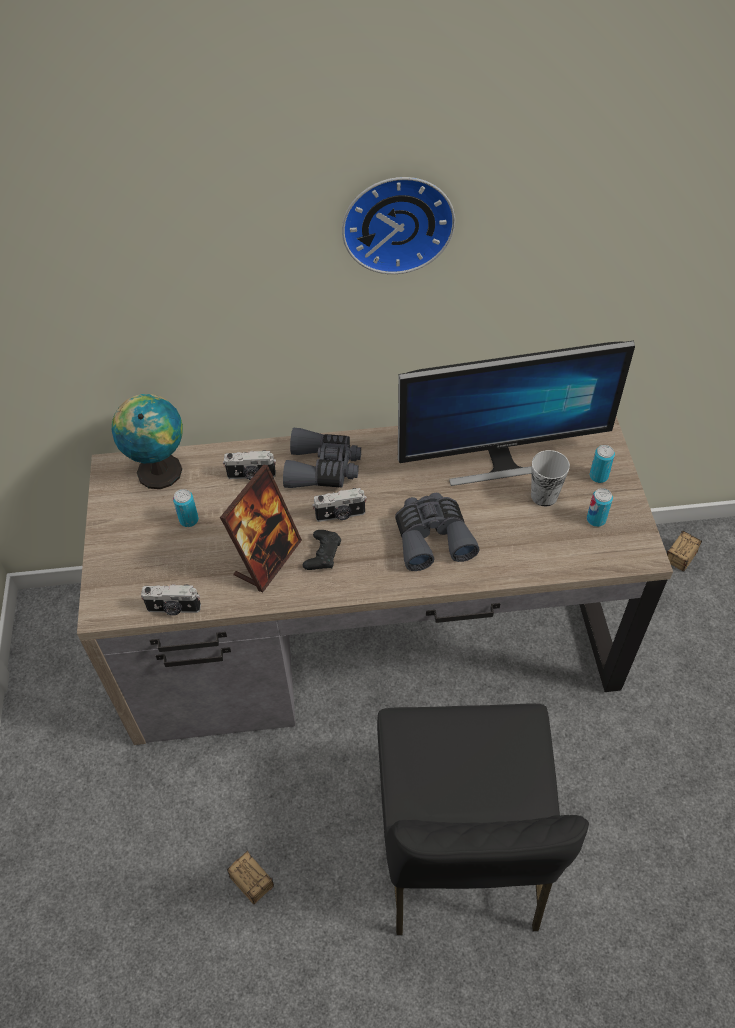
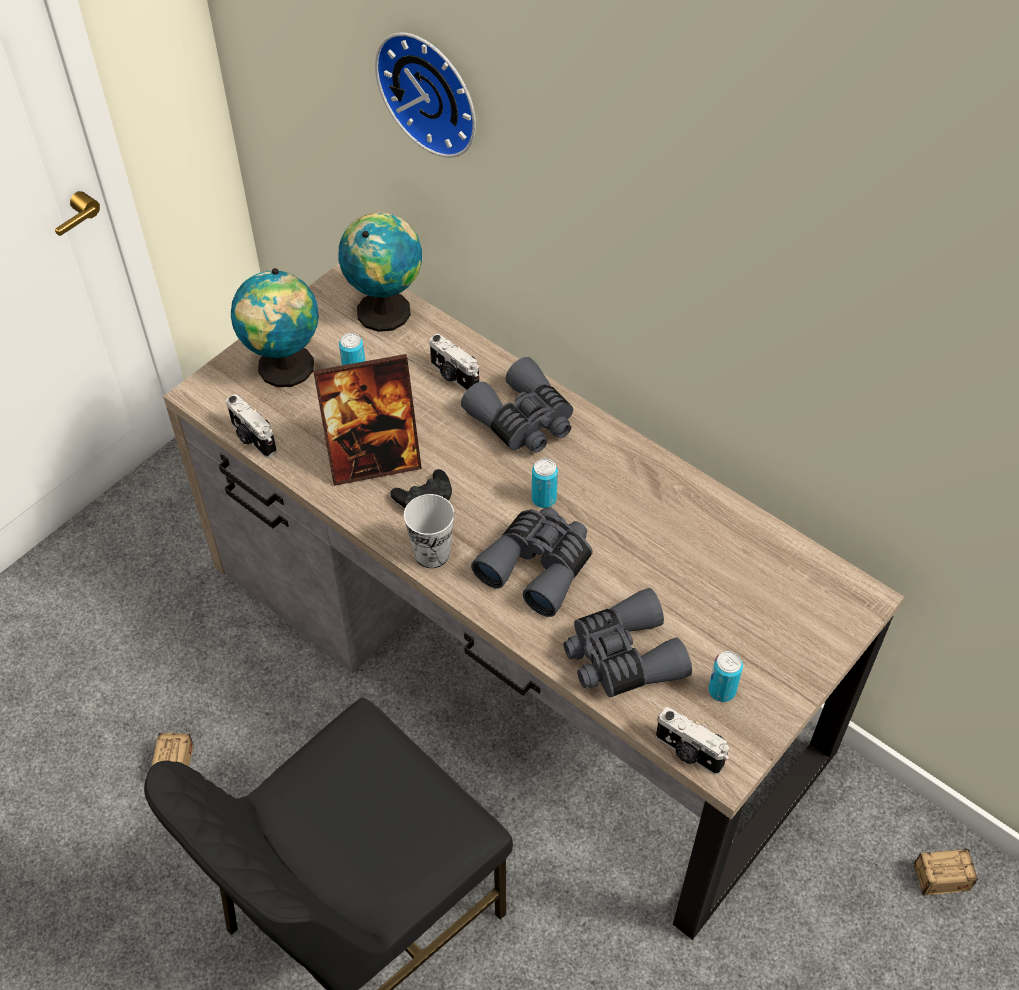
camera: 45 degrees right, 0 degrees up
camera [312,488,367,522] -> camera moved to [656,707,729,775]
wall clock [342,177,455,274] -> wall clock moved to [375,32,476,158]
monitor [398,341,635,486] -> none
cup [531,450,570,506] -> cup moved to [404,494,454,568]
can [589,445,615,483] -> can moved to [531,458,558,508]
none -> globe [231,268,319,387]
none -> grey binoculars [564,588,692,697]

